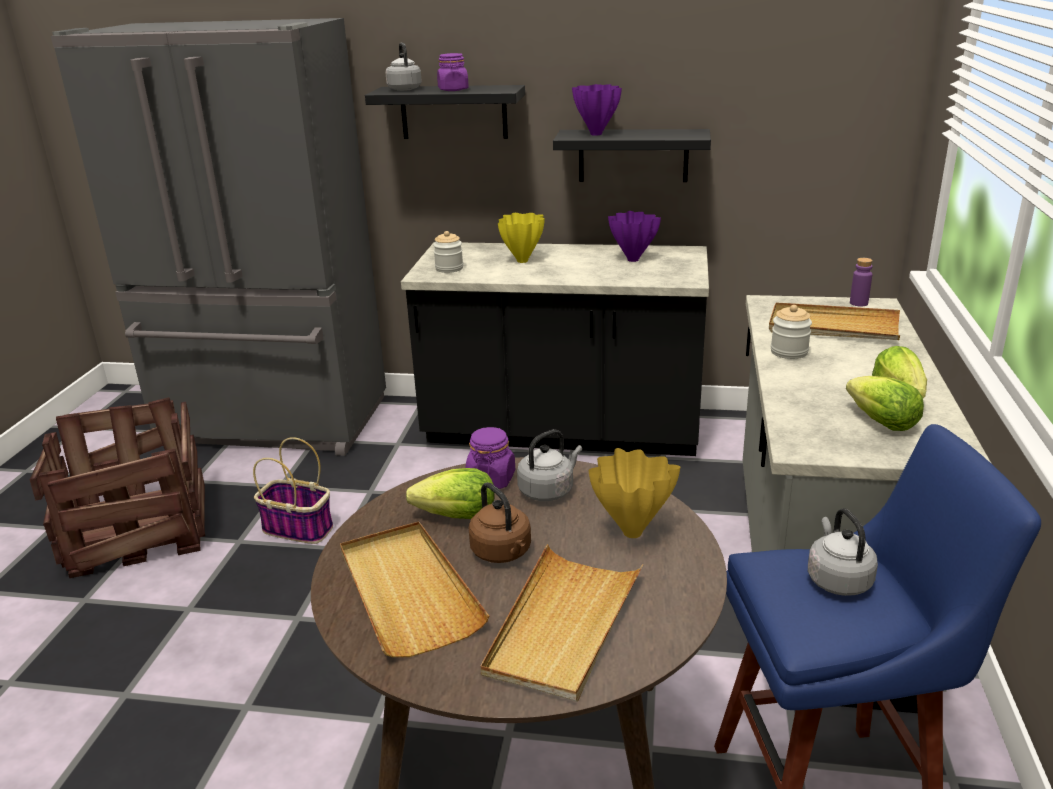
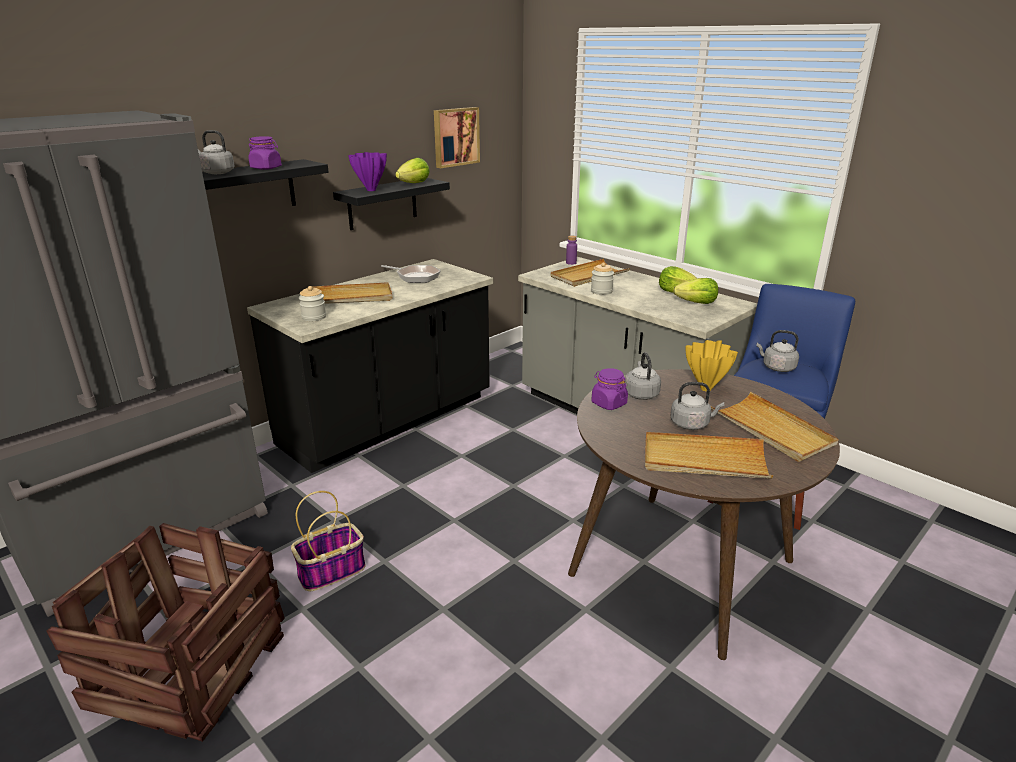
camera: 55 degrees left, 0 degrees up
lettuce [406,468,495,519] -> lettuce moved to [395,158,430,183]
brown kettle [469,482,531,563] -> grey kettle [671,382,724,430]
yellow vase [498,213,545,263] -> beige tray [312,282,392,304]
purple vase [608,211,661,262] -> frying pan [381,265,441,283]
none -> picture [434,107,480,168]

